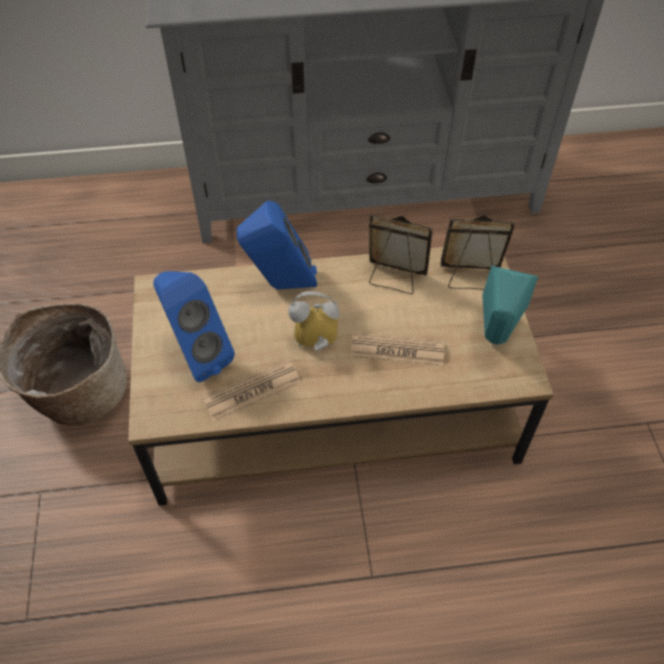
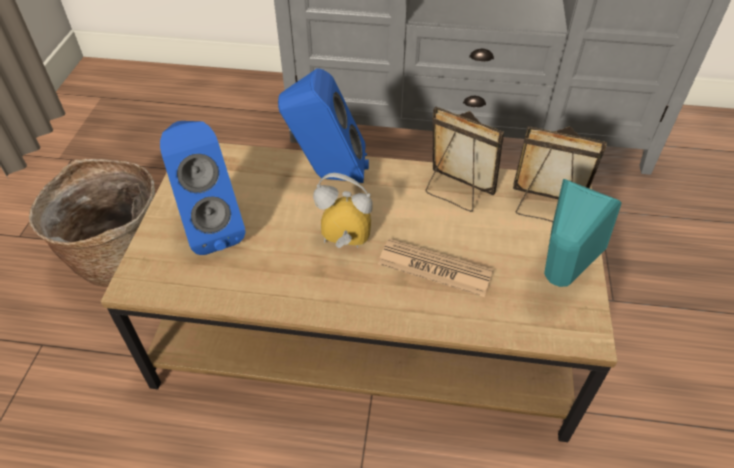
camera: 15 degrees right, 5 degrees down
newspaper [202,359,301,421] -> none

